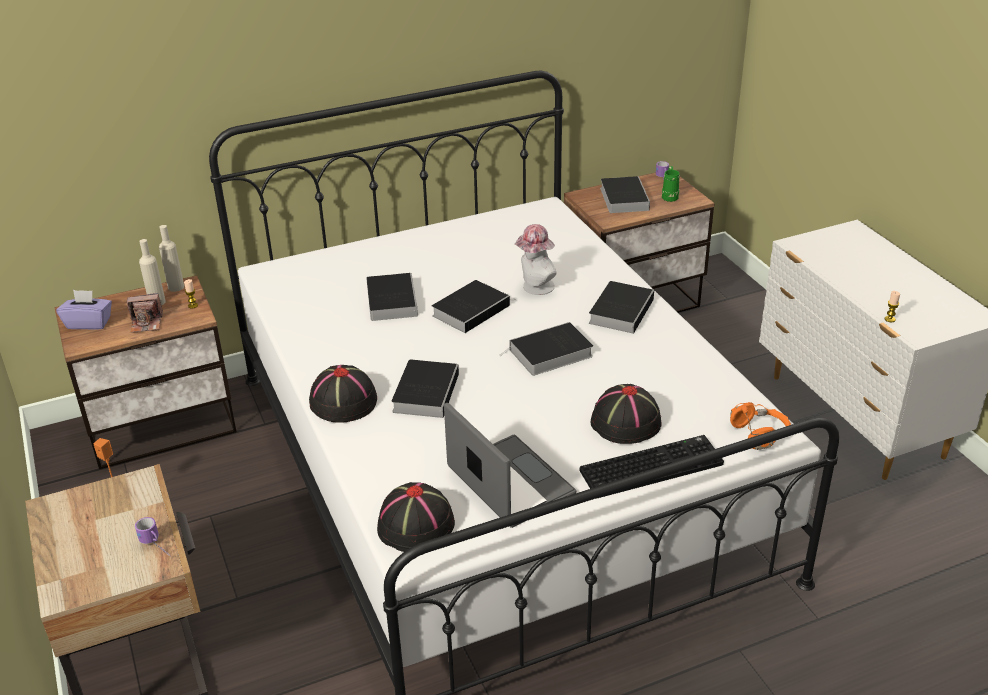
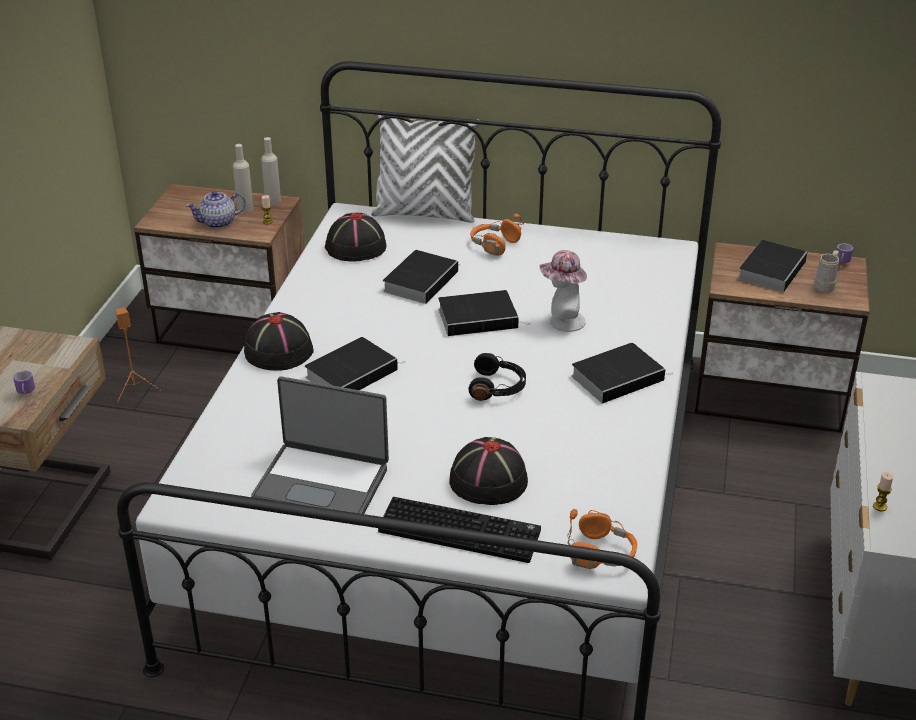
camera: 35 degrees right, 0 degrees up
purple tissue box [56,290,112,330] -> none
camera [126,293,163,333] -> teapot [186,191,246,229]
black hat [377,482,455,552] -> black hat moved to [325,213,386,261]
laptop [444,403,576,528] -> laptop turned 105 degrees clockwise [251,376,389,514]
book [500,322,593,376] -> black headphones [469,353,526,401]
green mug [662,166,680,202] -> beige mug [814,250,840,293]
none -> white pillow [371,115,479,223]
none -> orange headphones [470,214,524,256]

